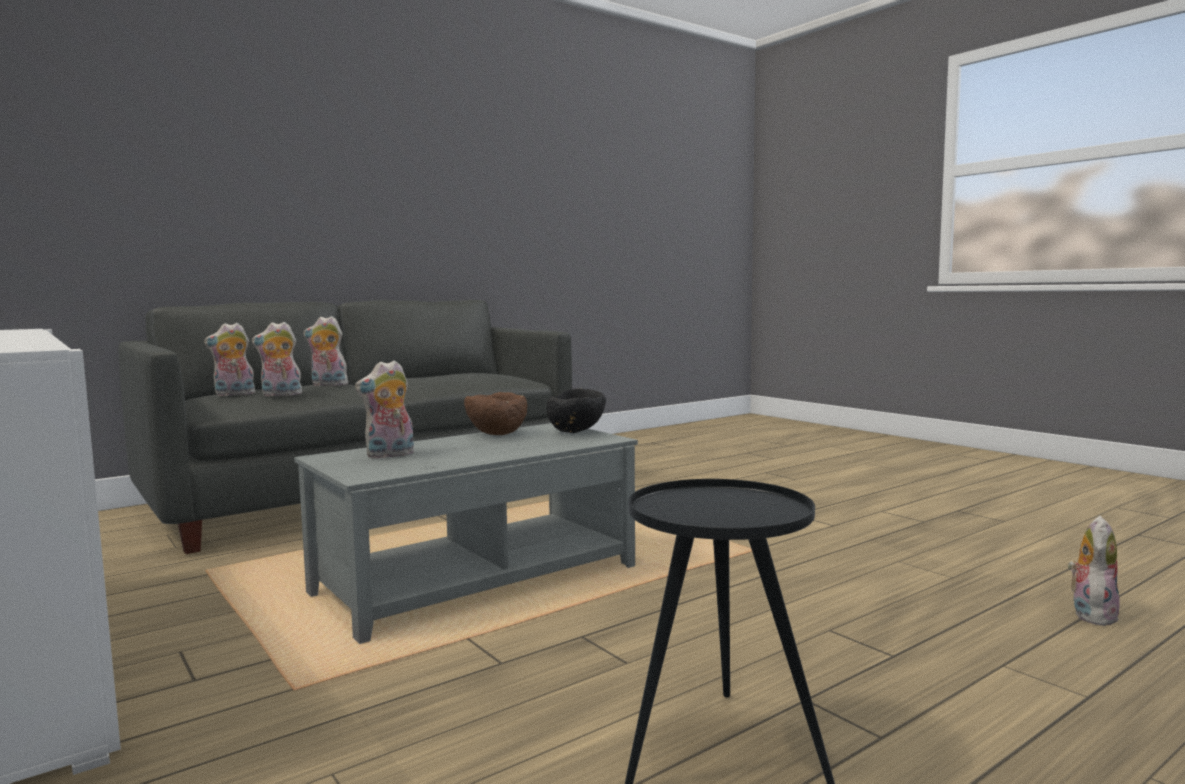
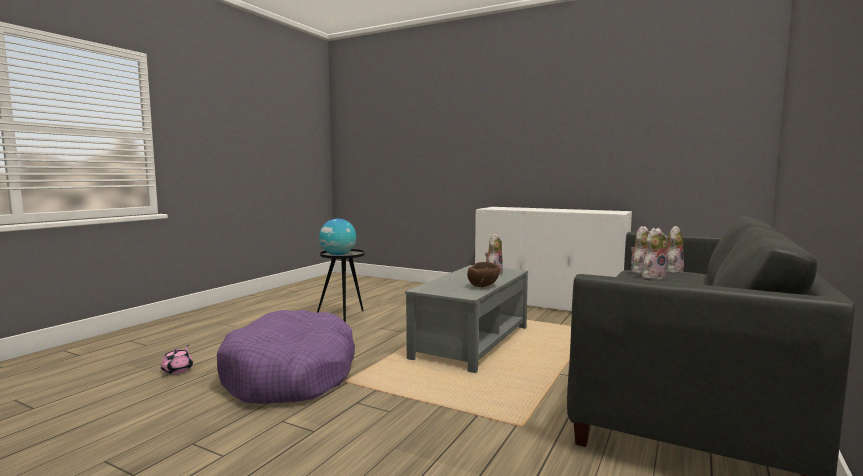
camera: 155 degrees right, 0 degrees up
black bowl [546,388,606,433] -> none
plush toy [1068,516,1120,626] -> pink teapot [161,345,193,374]
none -> purple dog bed [217,310,355,404]
none -> globe [319,219,356,255]

